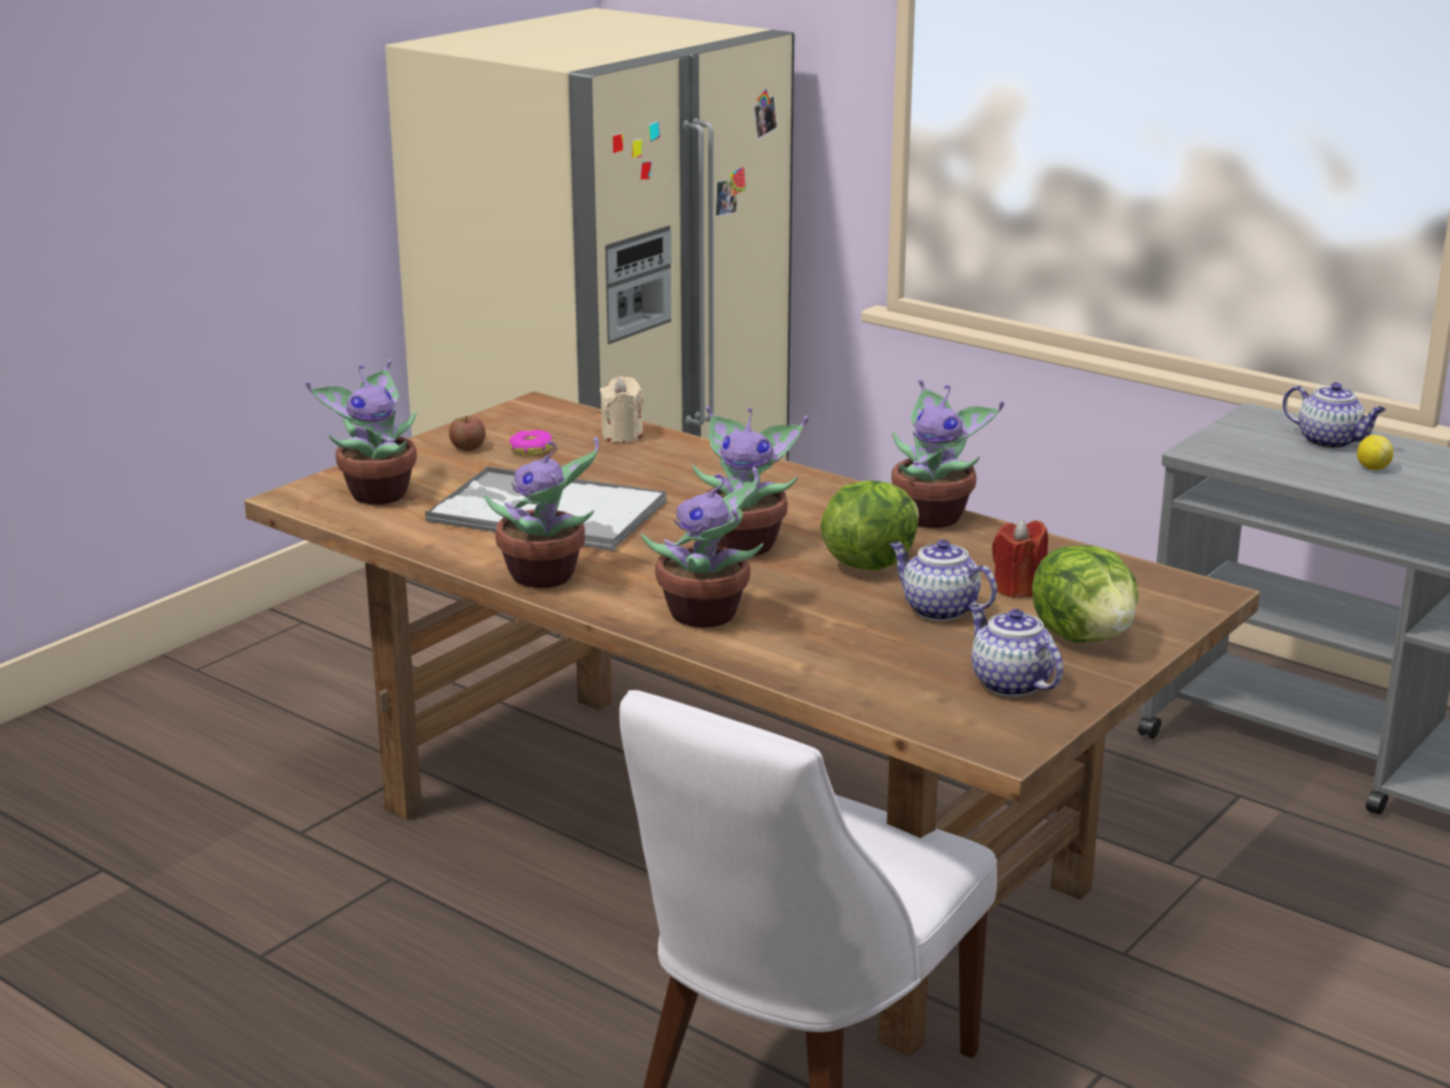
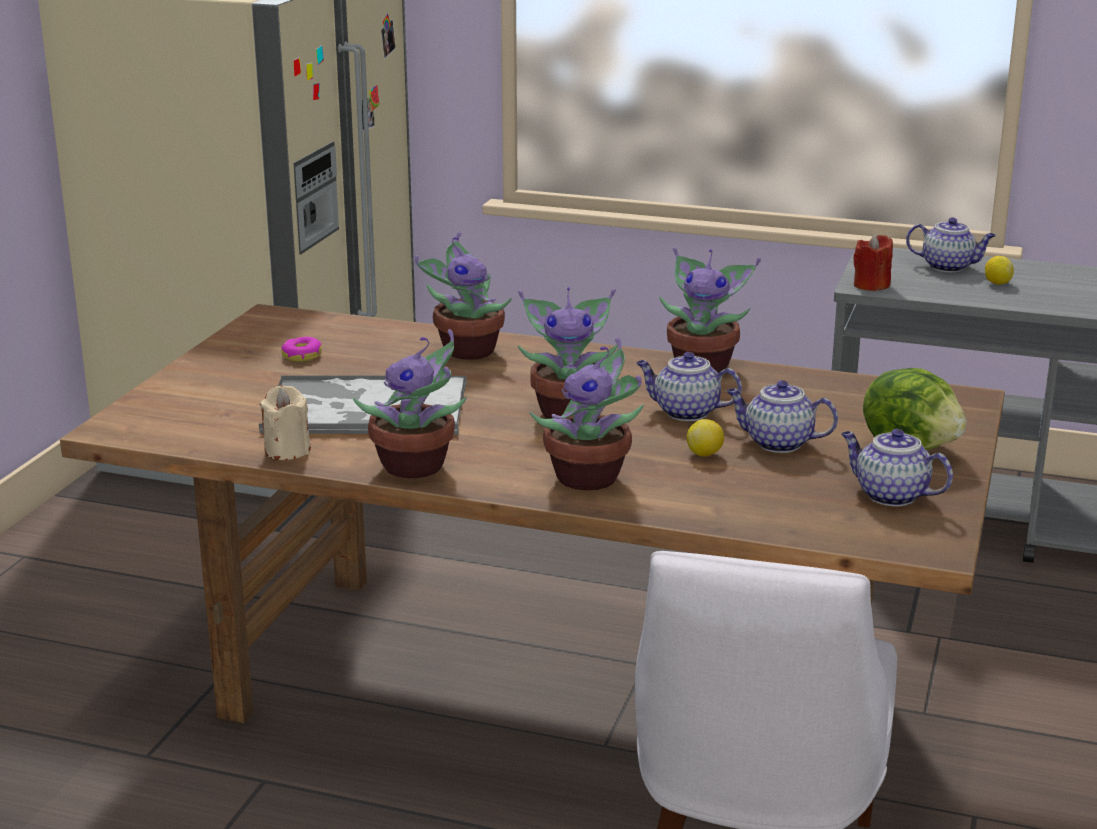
camera: 20 degrees left, 0 degrees up
potted plant [306,359,417,505] -> potted plant moved to [414,232,512,360]
apple [449,416,486,451] -> none
beige candle [600,376,643,443] -> beige candle moved to [259,385,311,460]
lettuce [820,480,919,570] -> teapot [636,352,742,421]
red candle [992,519,1048,598] -> red candle moved to [853,234,893,291]
none -> lemon [687,419,724,457]

